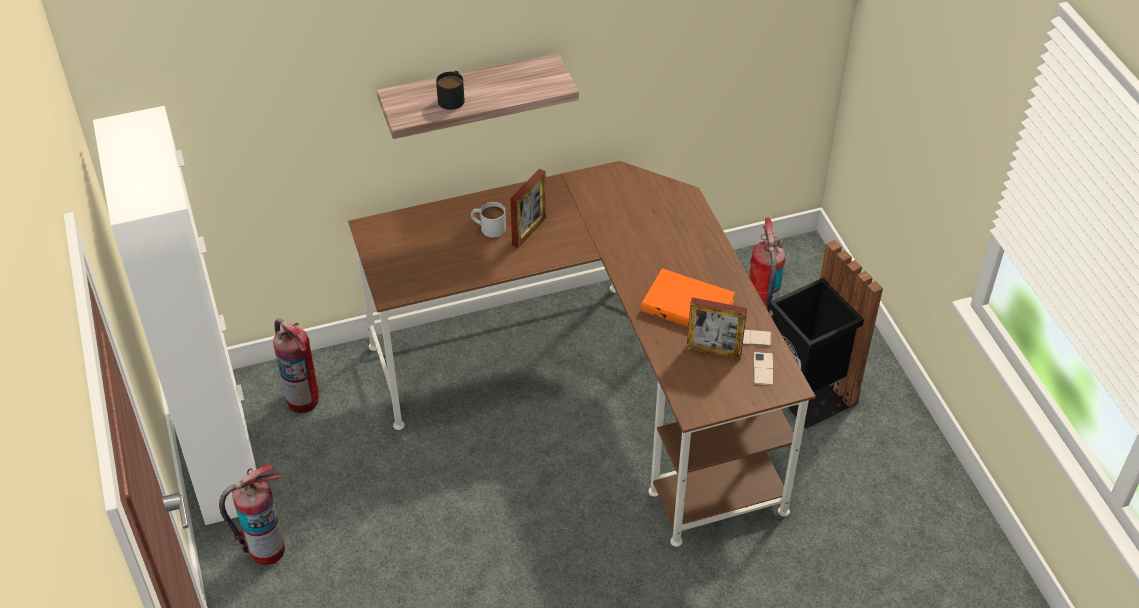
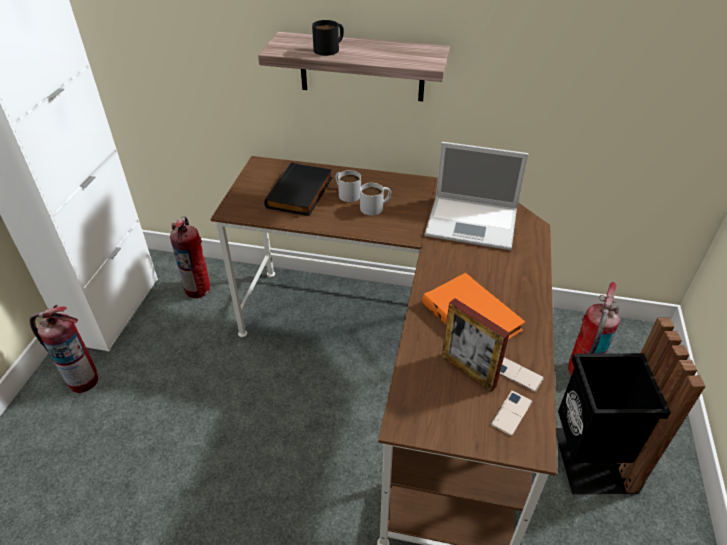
camera: 30 degrees right, 5 degrees down
picture frame [510,169,546,248] -> white mug [360,183,391,215]
none -> black book [264,162,333,216]
none -> laptop [424,142,528,250]

